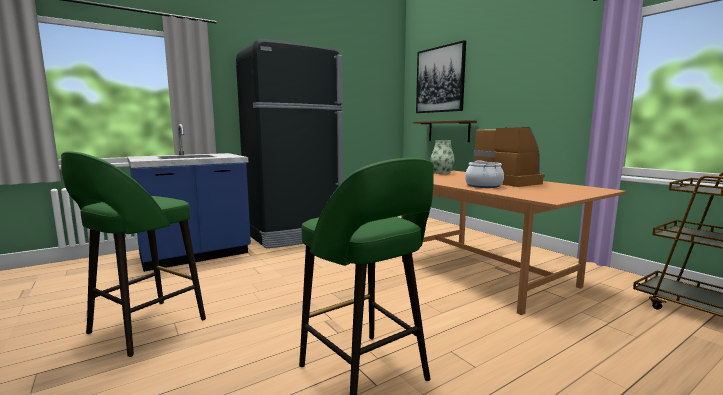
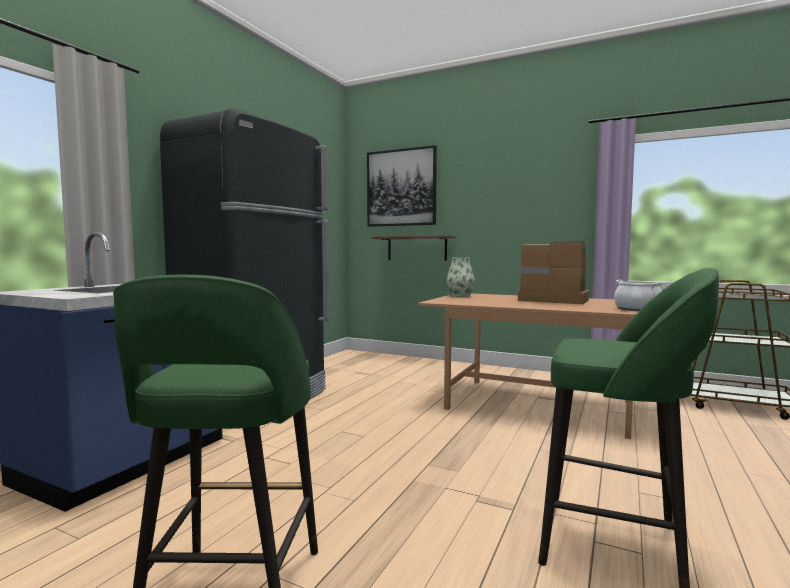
camera: 30 degrees left, 5 degrees down
cooking pot [465,160,504,188] -> cooking pot moved to [614,280,665,311]

